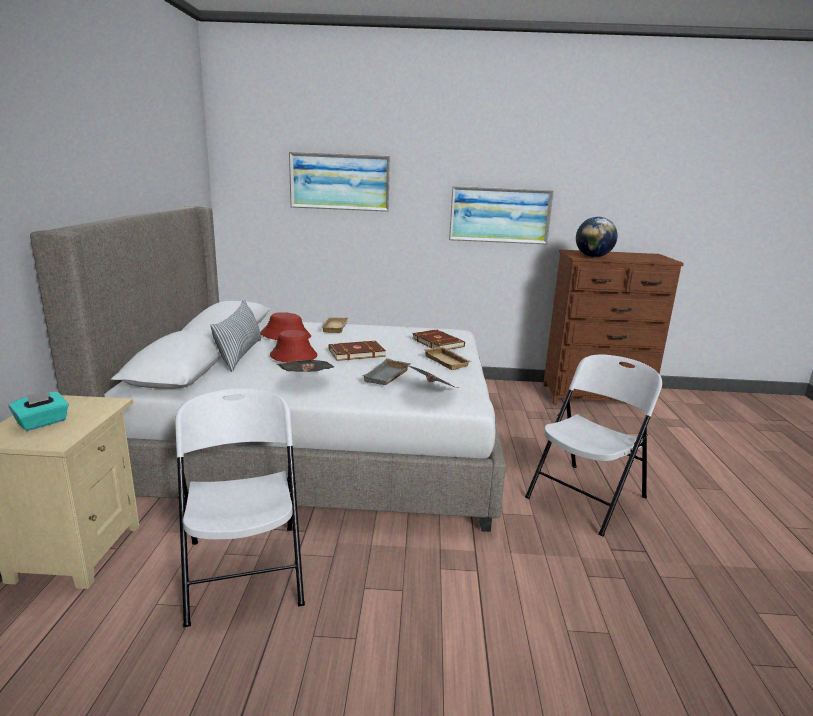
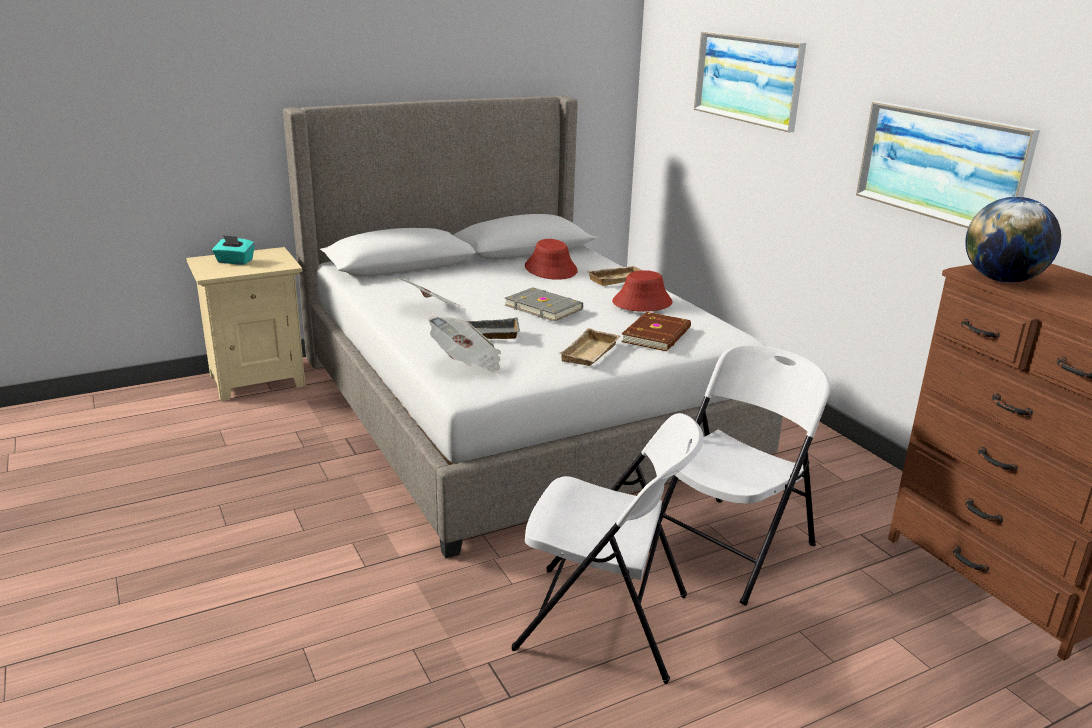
camera: 60 degrees right, 5 degrees up
white chair [175,389,305,627] -> white chair moved to [649,345,830,606]
pillow [210,300,261,372] -> none
red hat [270,330,317,363] -> red hat moved to [612,270,673,312]
brown book [329,341,386,361] -> grey book [504,287,583,322]

